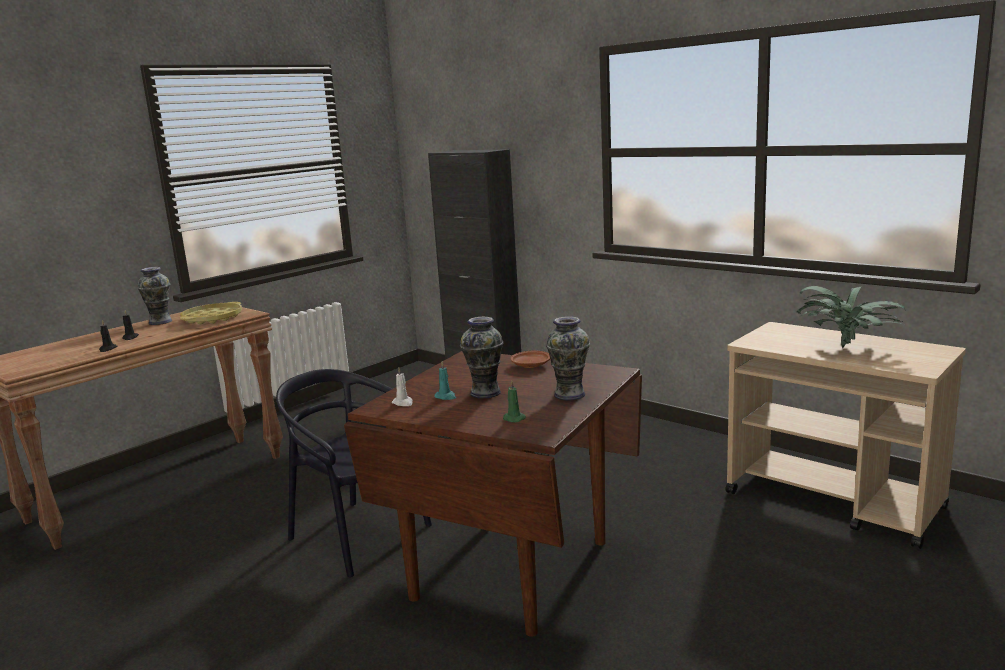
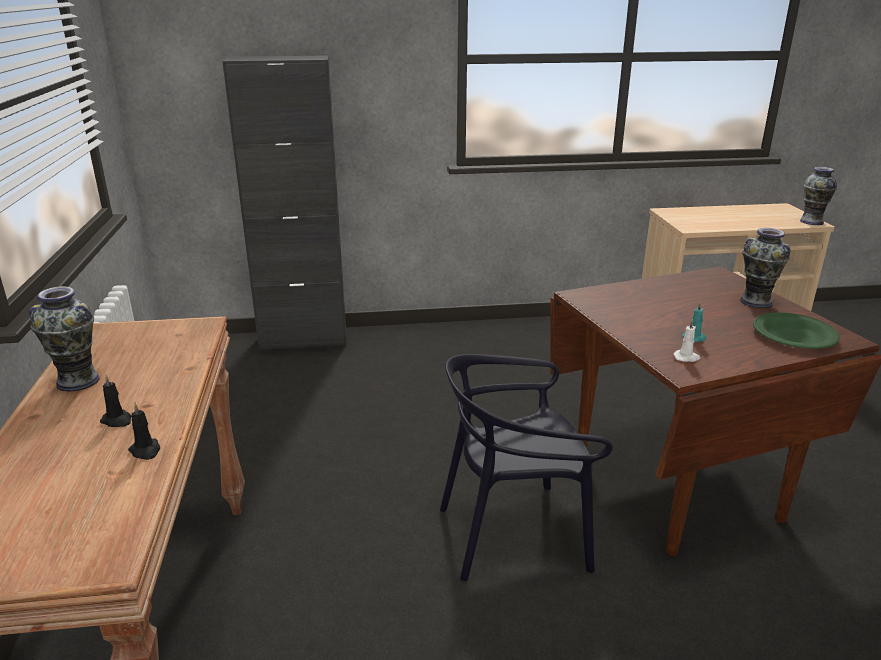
camera: 50 degrees left, 10 degrees up
yellow tray [180,302,242,324] -> none
vase [460,317,503,399] -> vase moved to [800,167,837,225]
green candle [503,381,526,422] -> green plate [753,312,840,349]
brown plate [510,350,550,368] -> none
potted plant [796,286,906,349] -> none

